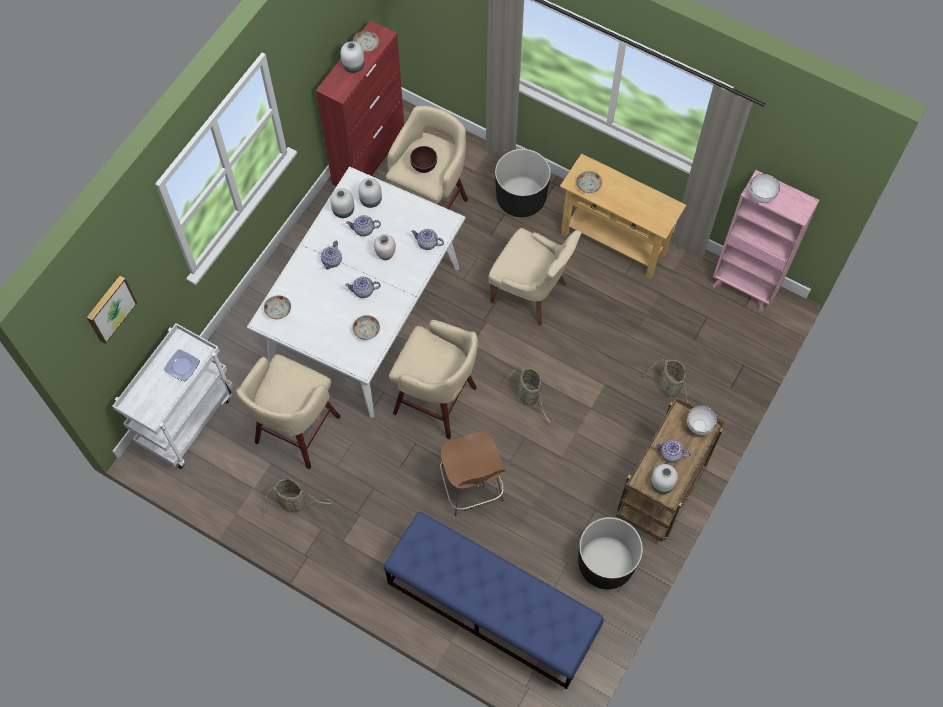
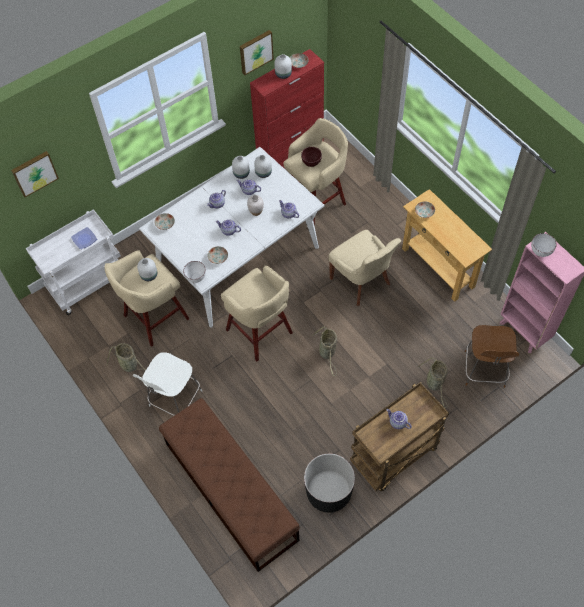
camera: 25 degrees right, 5 degrees down
blue bench [384,512,604,689] -> brown bench [159,398,300,572]
brown chair [440,432,505,516] -> brown chair moved to [465,325,520,388]
black planter [495,149,551,217] -> none
white vase [651,464,678,494] -> white vase moved to [137,258,157,281]
white bowl [687,405,717,435] -> white bowl moved to [183,261,206,283]
none -> white chair [133,352,202,416]
none -> picture [240,30,274,75]

